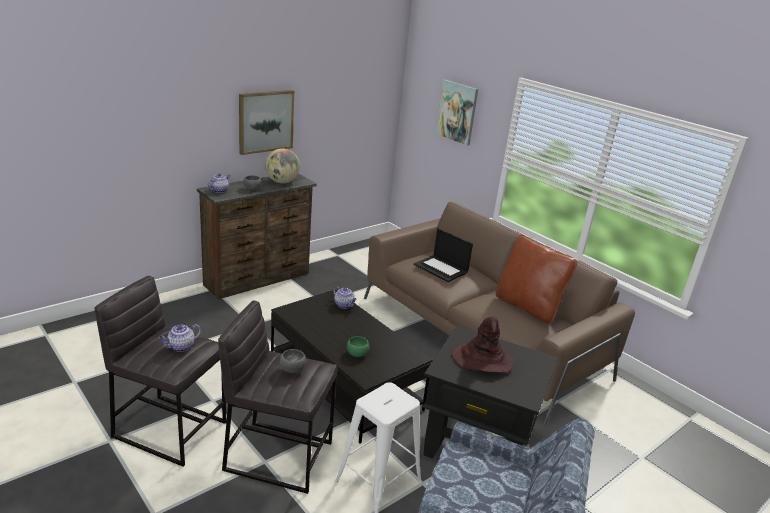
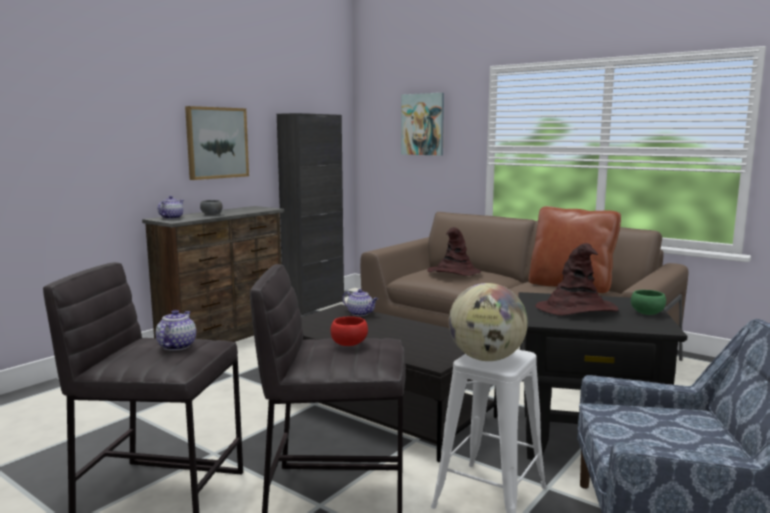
camera: 10 degrees left, 15 degrees down
teapot [159,324,201,352] -> teapot turned 150 degrees clockwise [156,310,196,351]
globe [265,148,300,183] -> globe moved to [449,283,528,361]
grey bowl [280,349,306,373] -> red bowl [330,316,368,346]
green bowl [347,336,369,357] -> green bowl moved to [631,290,666,315]
laptop [414,228,473,282] -> brown hat [428,227,481,276]
none -> black cabinet [277,113,344,315]

